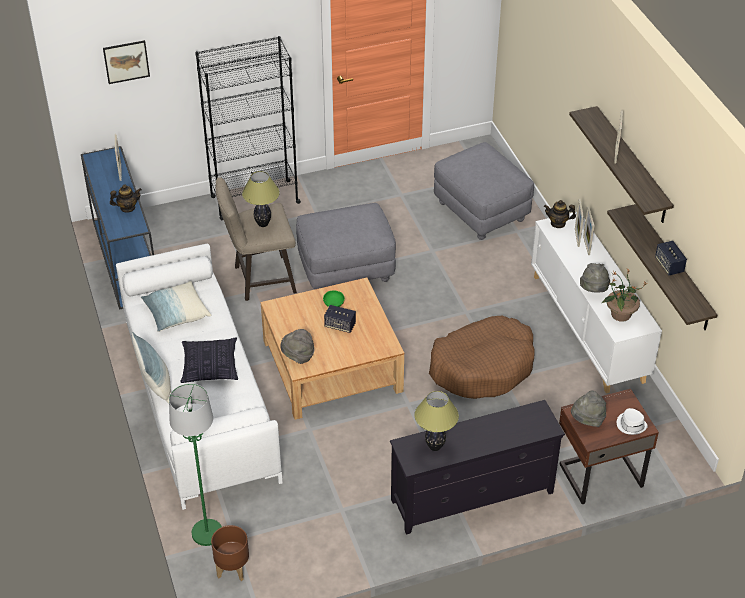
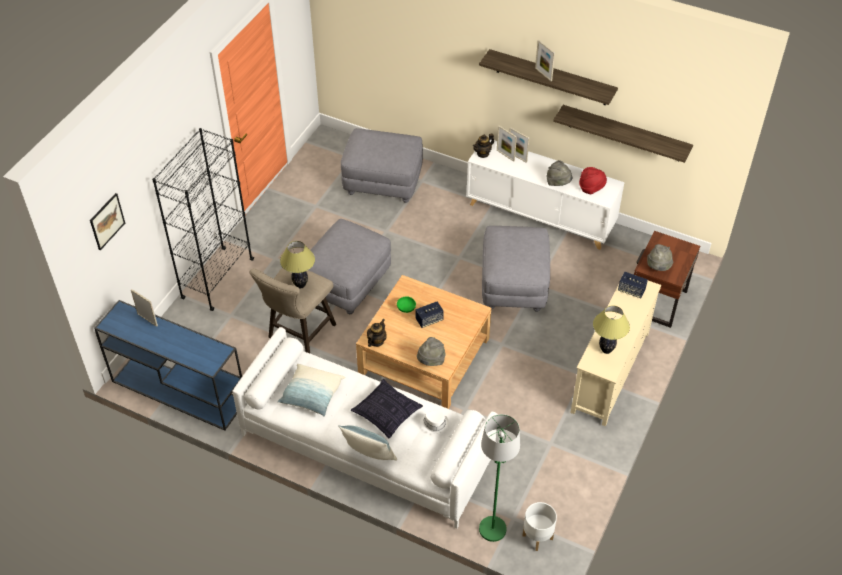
camera: 45 degrees left, 5 degrees up
teapot [110,184,142,213] -> teapot moved to [367,319,387,347]
brown planter [211,525,249,581] -> white planter [522,502,557,551]
black tv stand [390,400,565,535] -> beige tv stand [571,281,661,427]
brown dog bed [429,315,535,399] -> grey ottoman [482,226,550,312]
potted plant [602,269,647,322] -> red hat [579,167,607,194]
white hat [617,408,648,435] -> white hat moved to [420,410,449,434]
speaker [655,241,687,276] -> speaker moved to [618,272,648,298]

